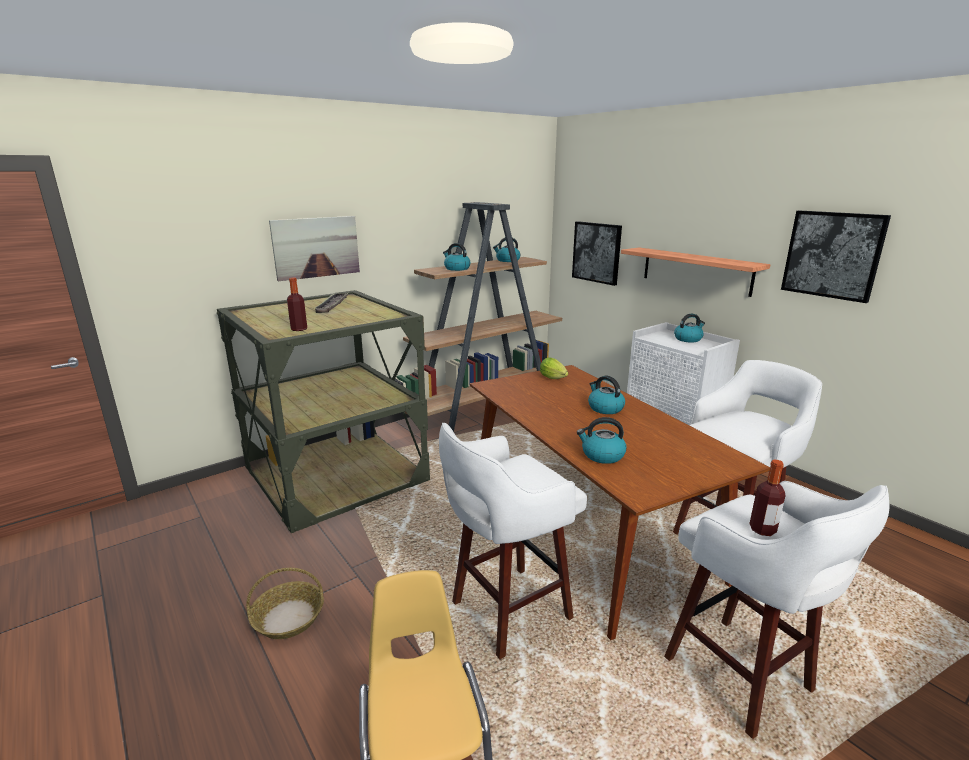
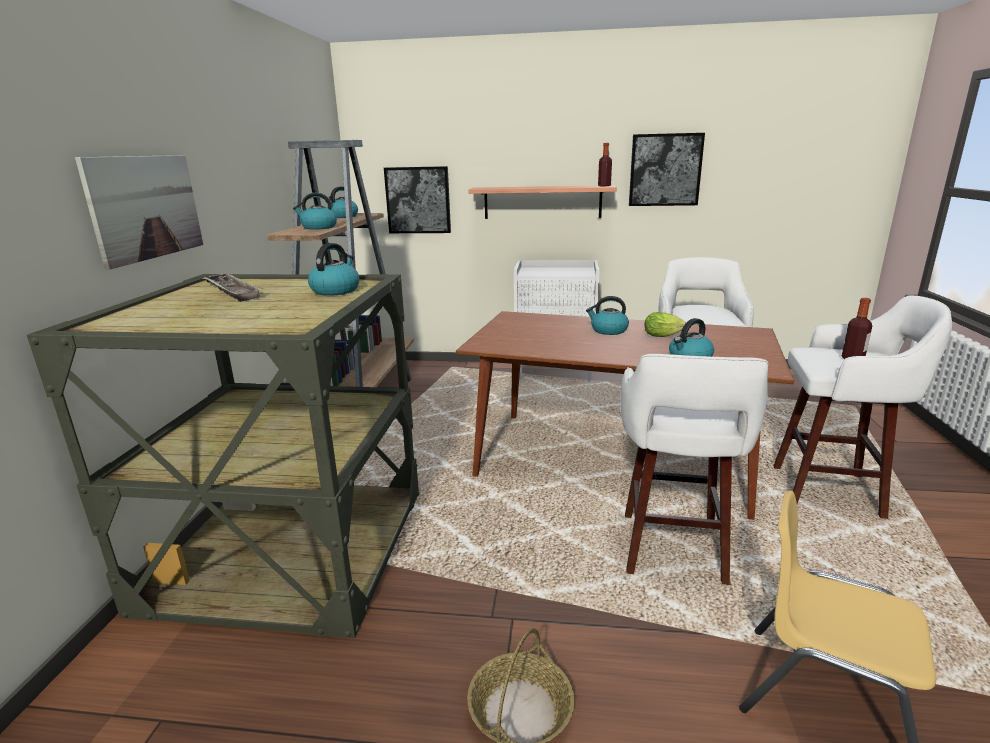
camera: 45 degrees left, 0 degrees up
bottle [287,277,307,331] -> bottle moved to [598,143,612,186]
lettuce [540,358,568,379] -> lettuce moved to [645,312,686,337]
kettle [674,314,705,342] -> kettle moved to [308,243,359,296]

